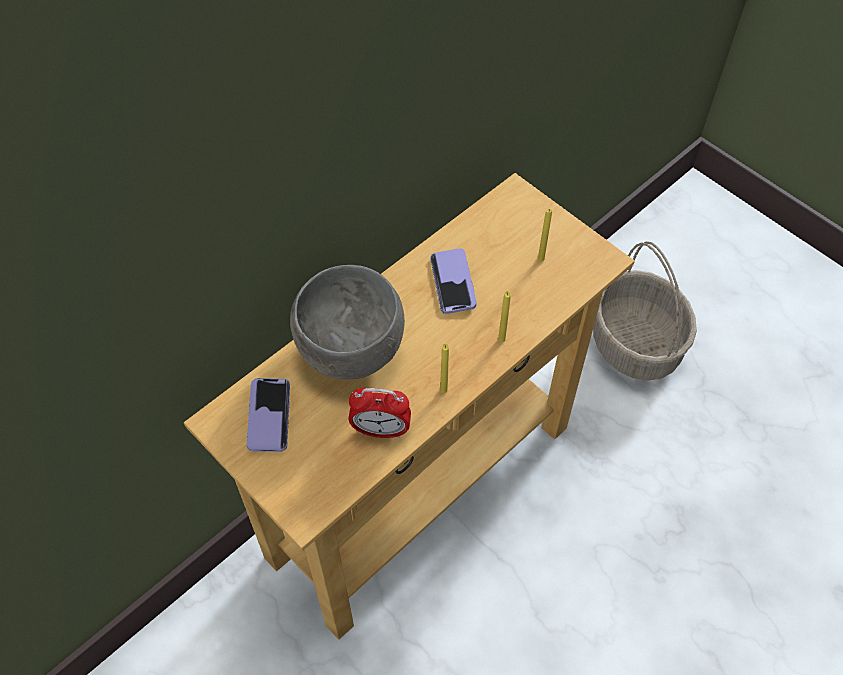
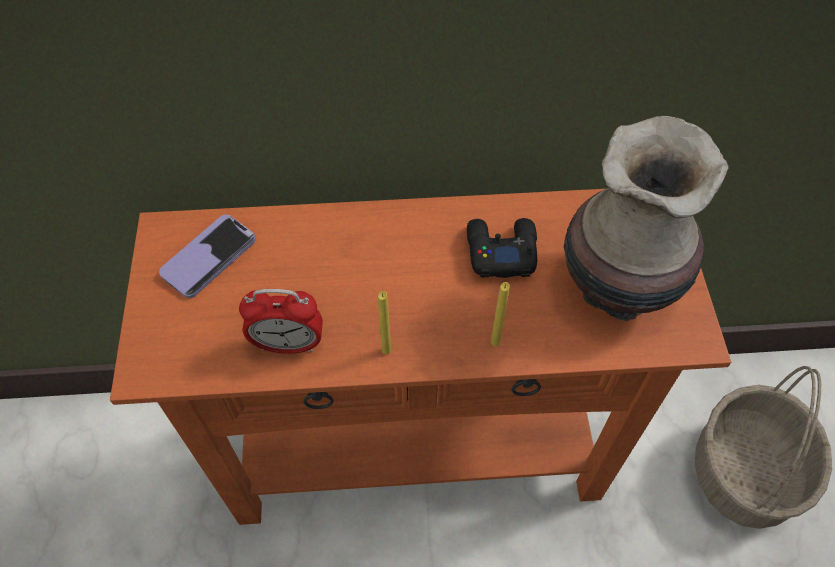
camera: 40 degrees right, 0 degrees up
beige console table [184,173,635,640] -> orange console table [110,189,731,525]
grey bowl [290,265,405,380] -> none
alarm clock [348,388,411,438] -> alarm clock turned 45 degrees counterclockwise [239,289,323,354]
phone [430,248,477,314] -> black game controller [467,218,537,278]
yellow candle [538,209,552,261] -> vase [564,116,729,321]

